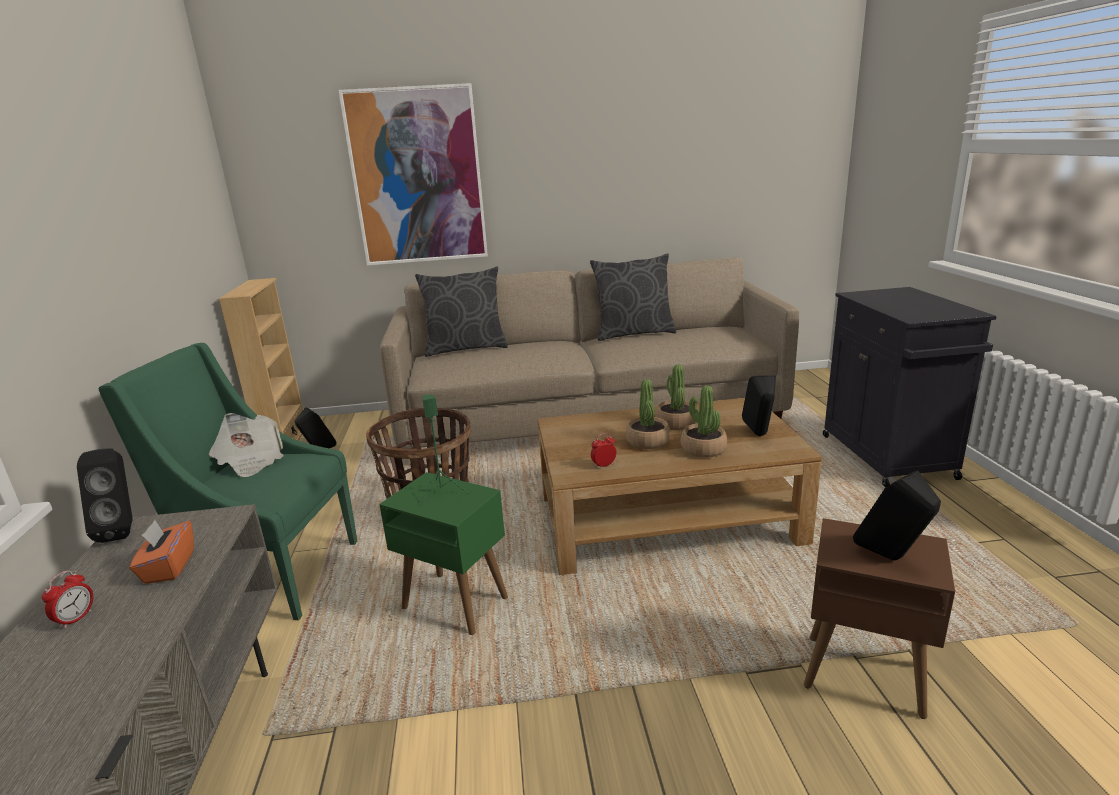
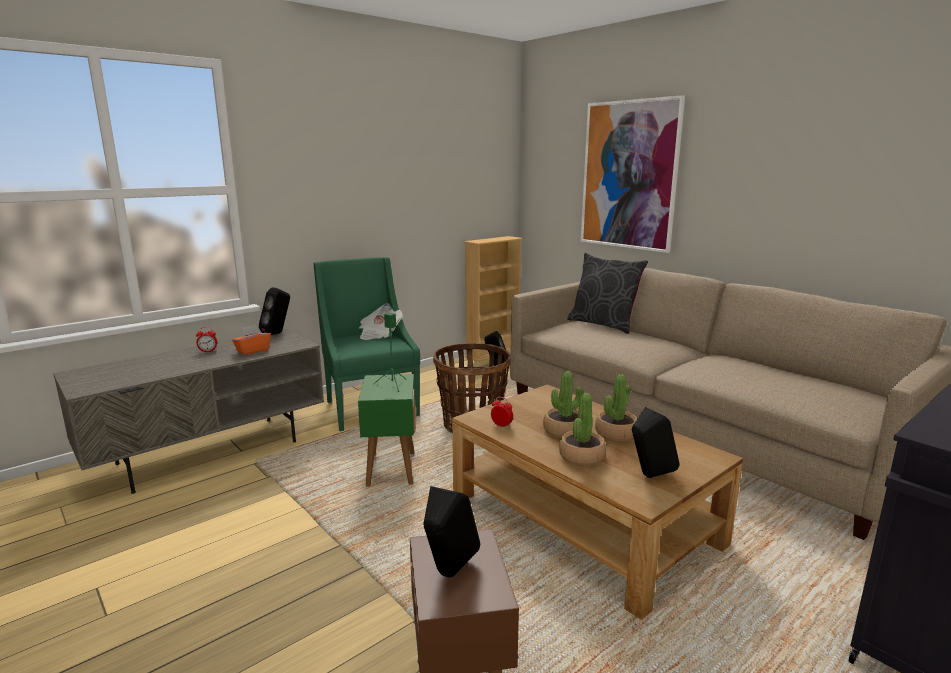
camera: 55 degrees right, 5 degrees down
grey pillow [590,253,676,341] -> none

